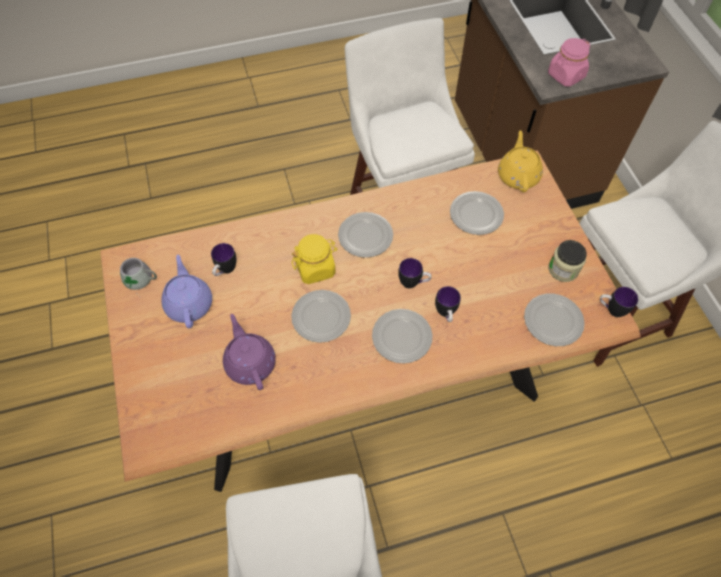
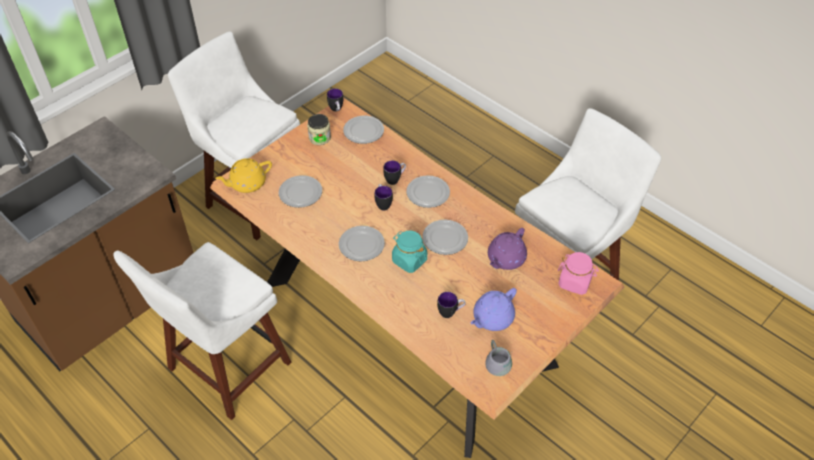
camera: 120 degrees left, 10 degrees down
yellow jar [292,234,338,284] -> turquoise jar [392,231,427,273]
pink jar [548,38,590,87] -> pink jar moved to [558,252,599,295]

